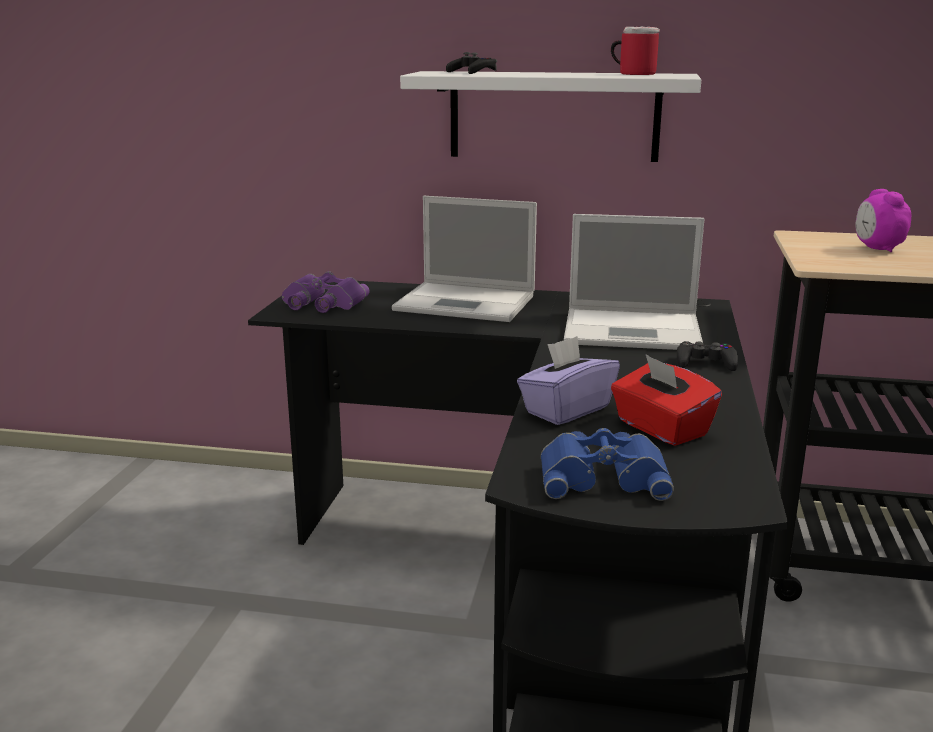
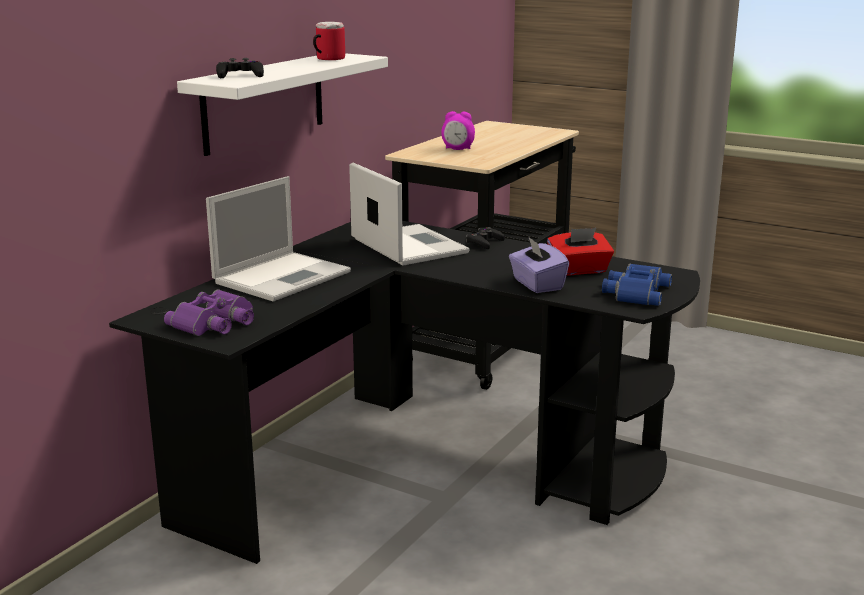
camera: 70 degrees left, 0 degrees up
laptop [564,214,704,350] -> laptop turned 60 degrees counterclockwise [349,163,469,266]

